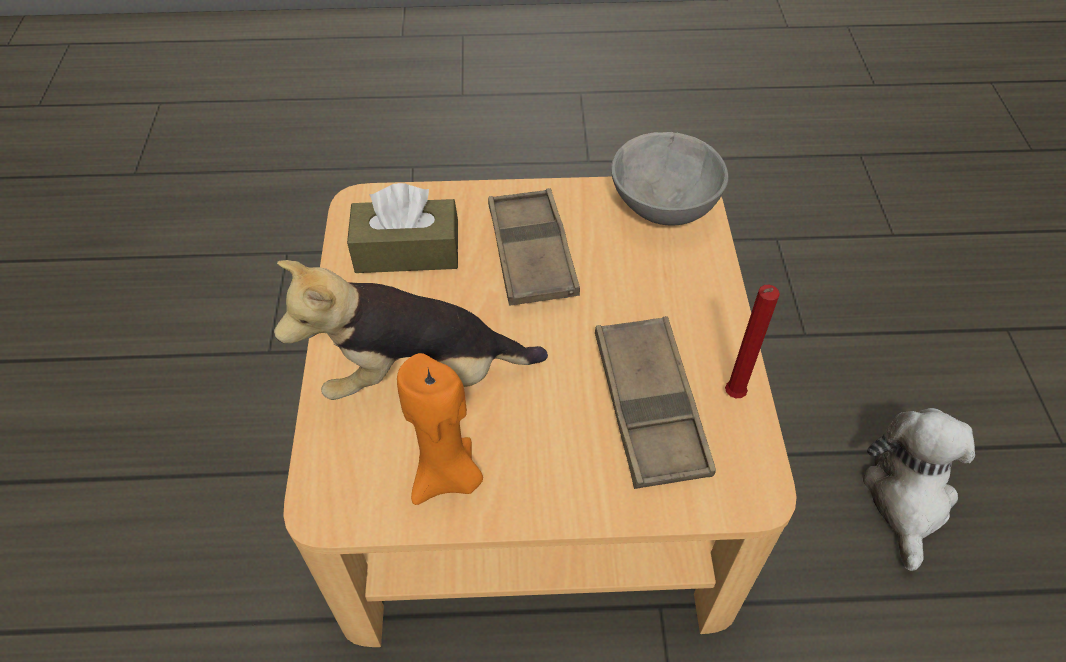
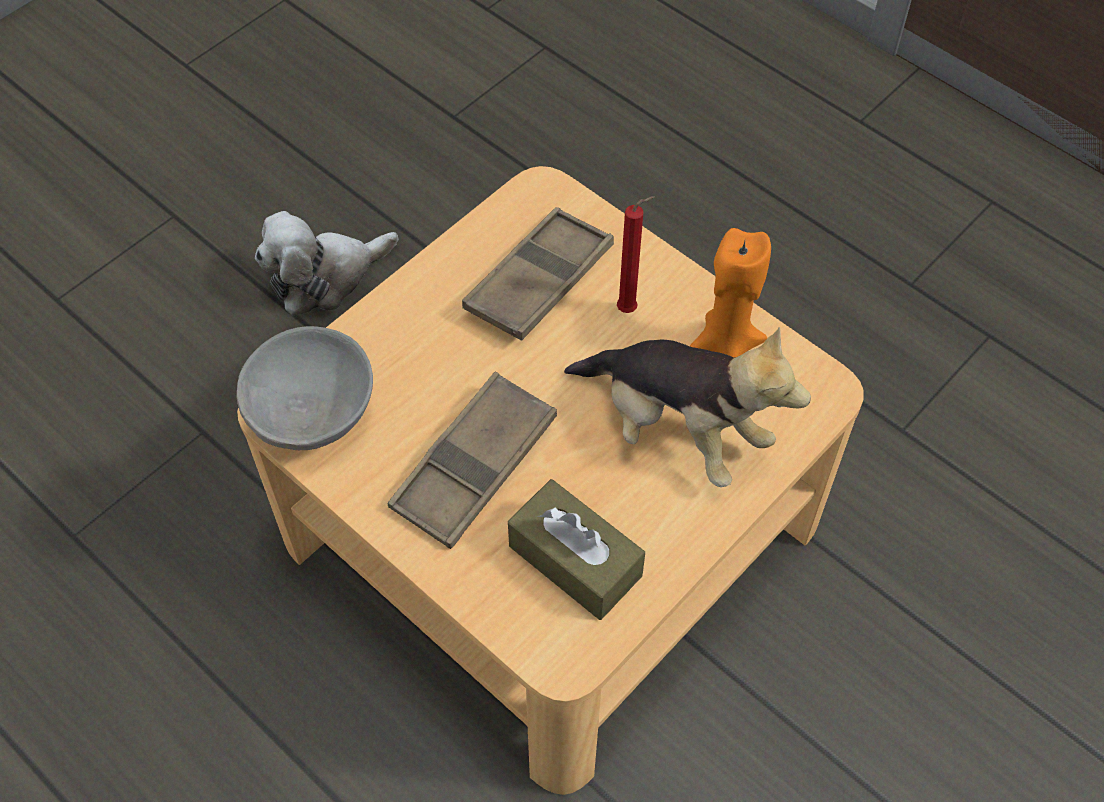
camera: 135 degrees left, 5 degrees up
red candle [725,285,780,398] -> red candle moved to [617,196,654,313]

